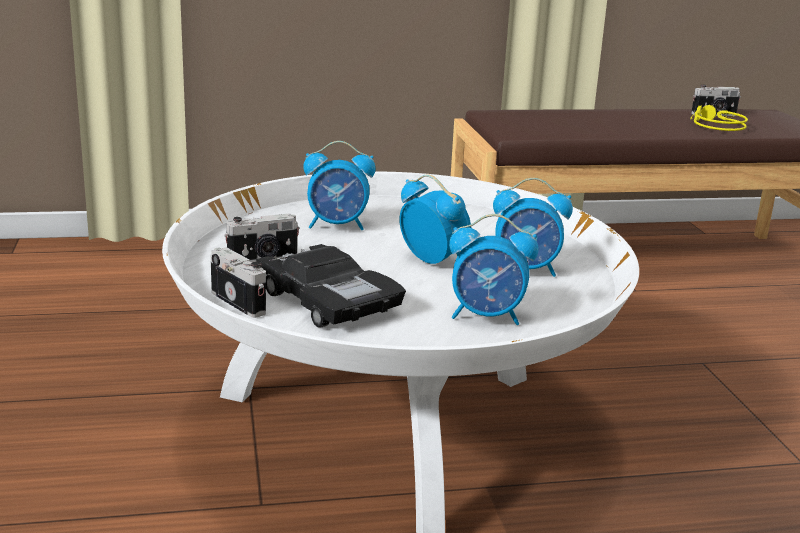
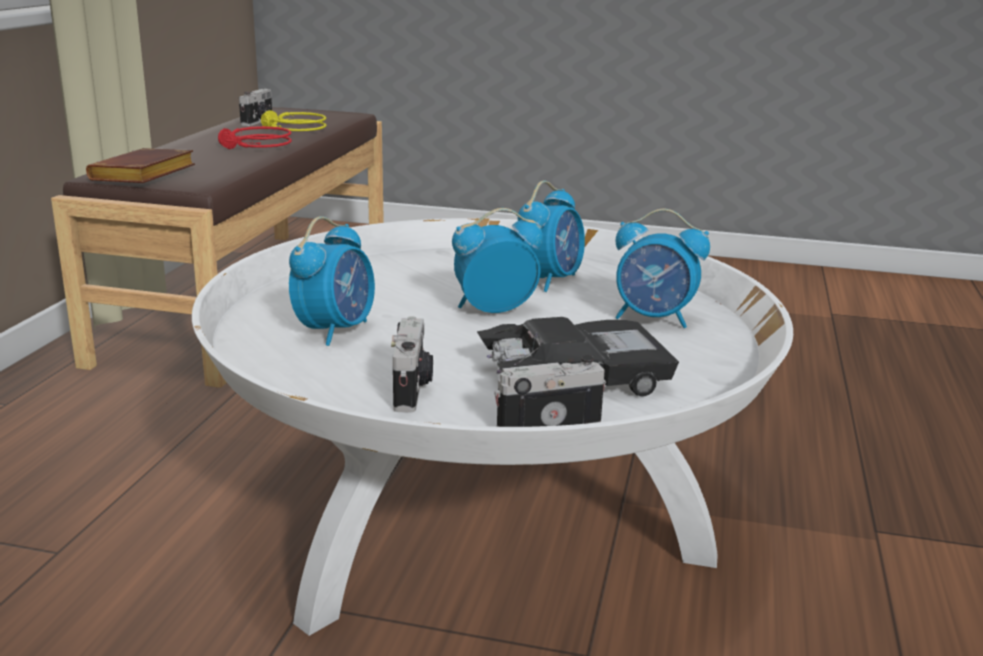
camera: 65 degrees left, 0 degrees up
alarm clock [449,214,539,325] -> alarm clock turned 75 degrees clockwise [615,209,710,328]
none -> brown book [86,148,195,183]
none -> red headphones [218,126,292,149]

